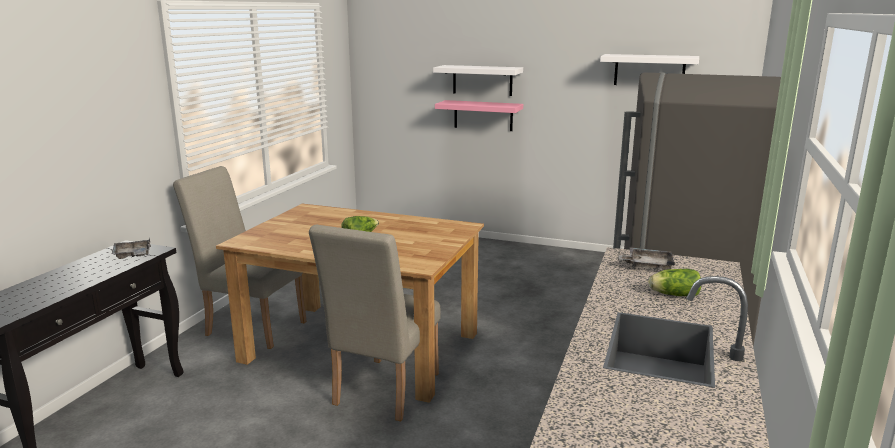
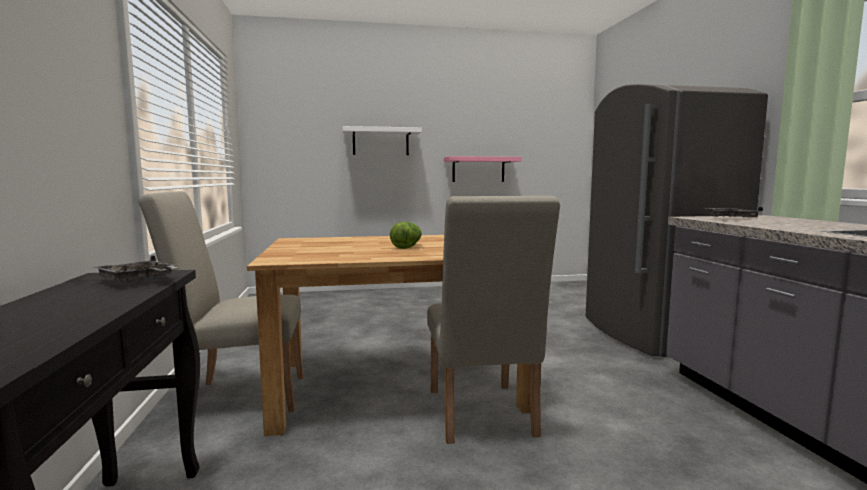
camera: 30 degrees left, 10 degrees down
pink shelf [435,100,523,131] -> pink shelf moved to [444,156,522,182]
white shelf [600,54,699,85] -> none
lettuce [648,269,701,296] -> none

